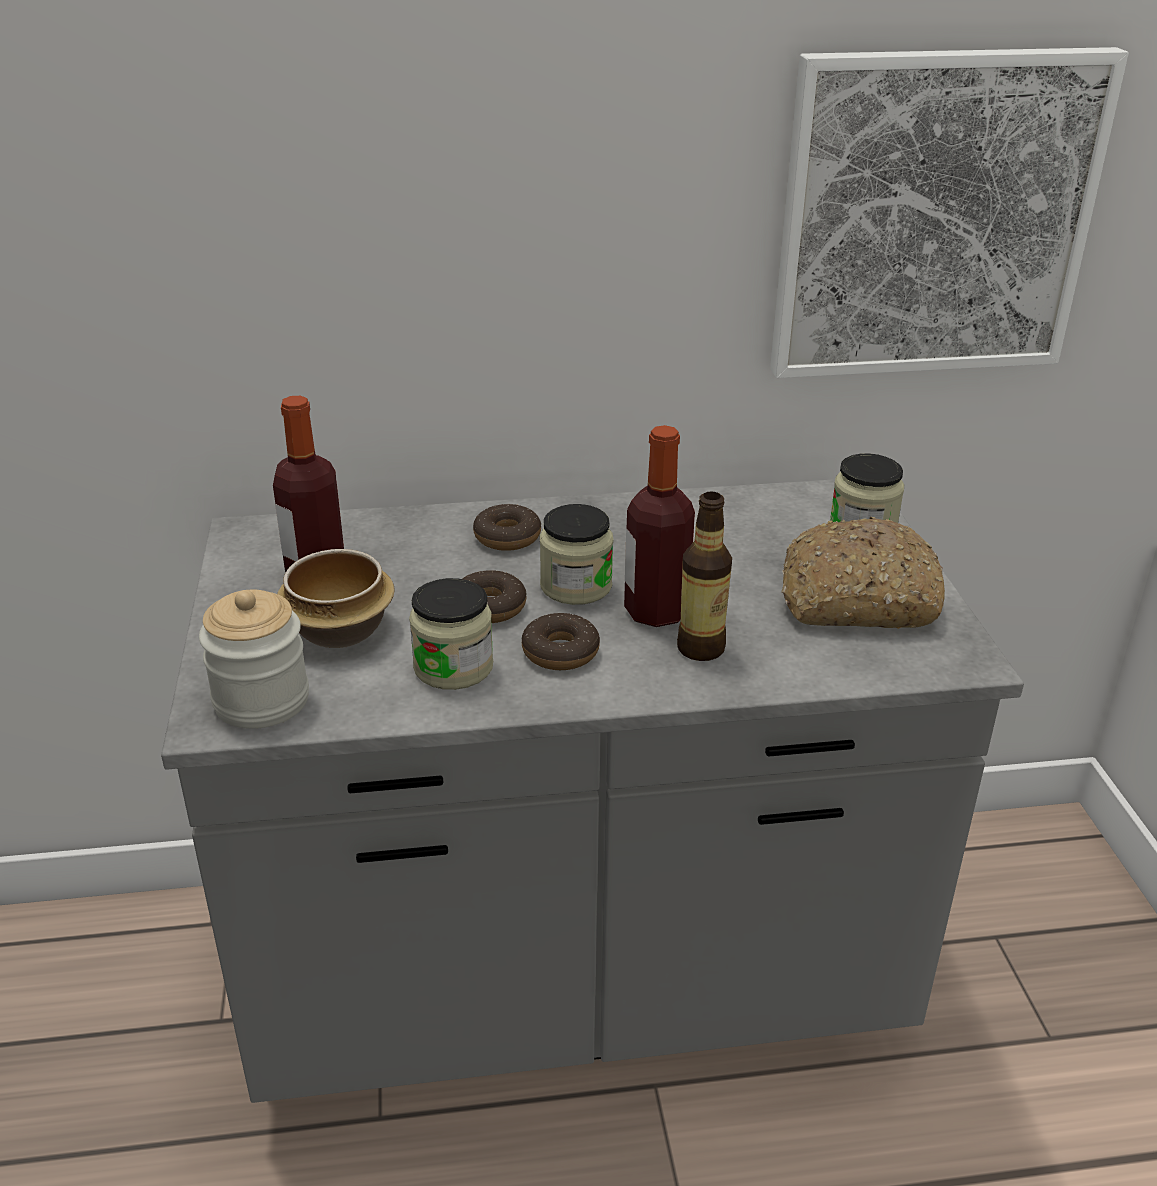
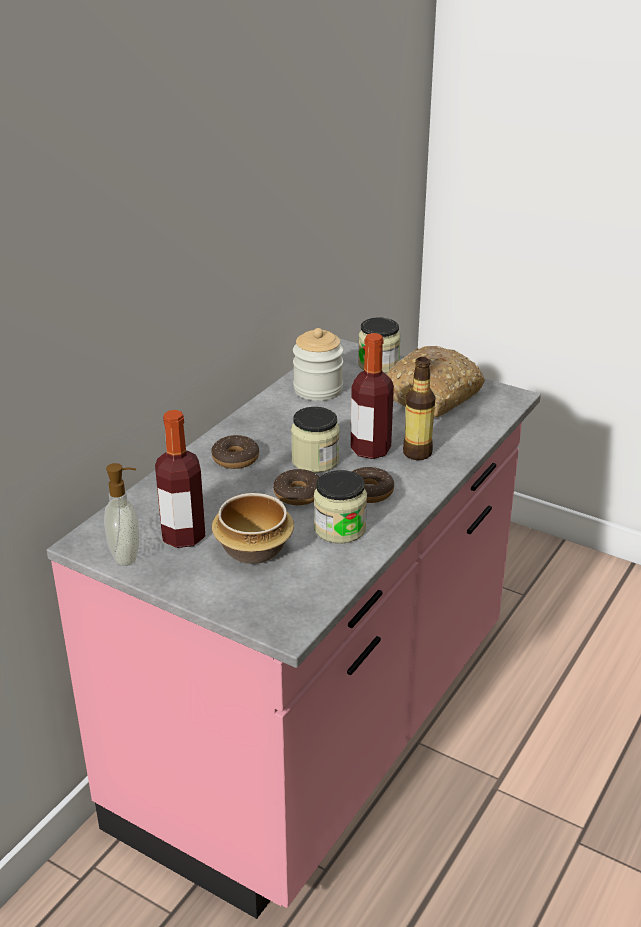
camera: 50 degrees left, 0 degrees up
grey counter [161,479,1024,1103] -> pink counter [47,338,541,919]
jar [199,590,309,729] -> jar moved to [293,328,344,401]
picture [770,47,1129,378] -> none
none -> soap dispenser [104,463,139,566]

